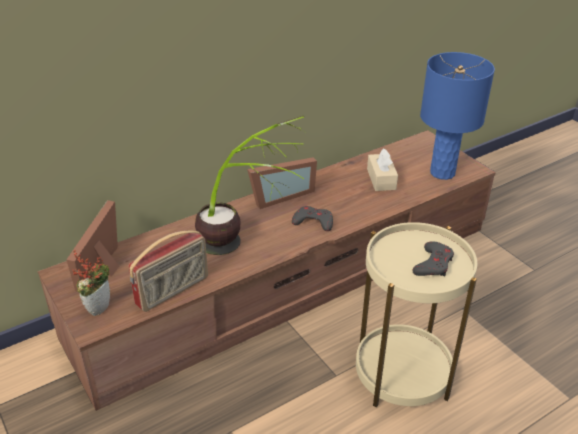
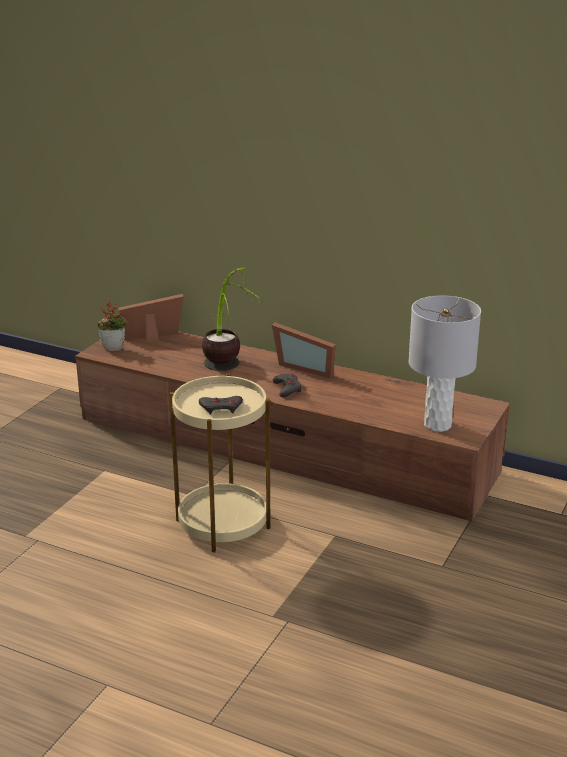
camera: 60 degrees right, 10 degrees down
radio [128,230,208,312] -> none
beige tissue box [367,148,398,191] -> none
blue table lamp [420,52,495,180] -> grey table lamp [408,295,481,432]

